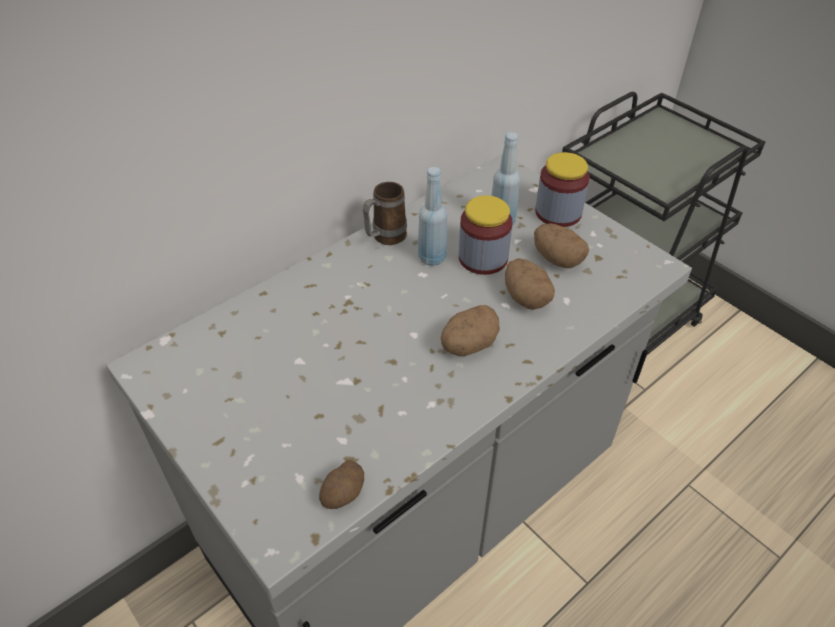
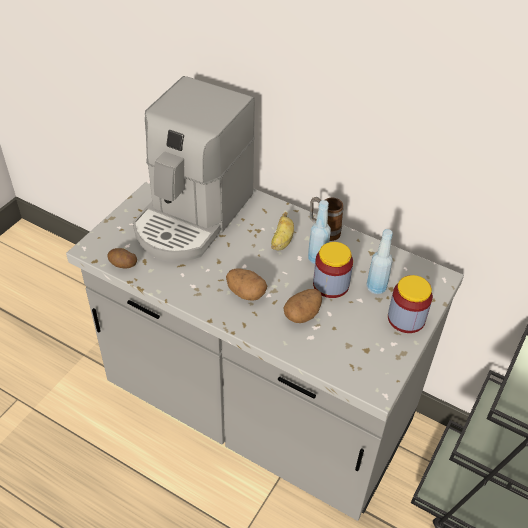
camera: 70 degrees right, 0 degrees up
potato [534,224,589,268] -> none
none -> coffee machine [133,76,255,262]
none -> banana [271,212,294,250]

